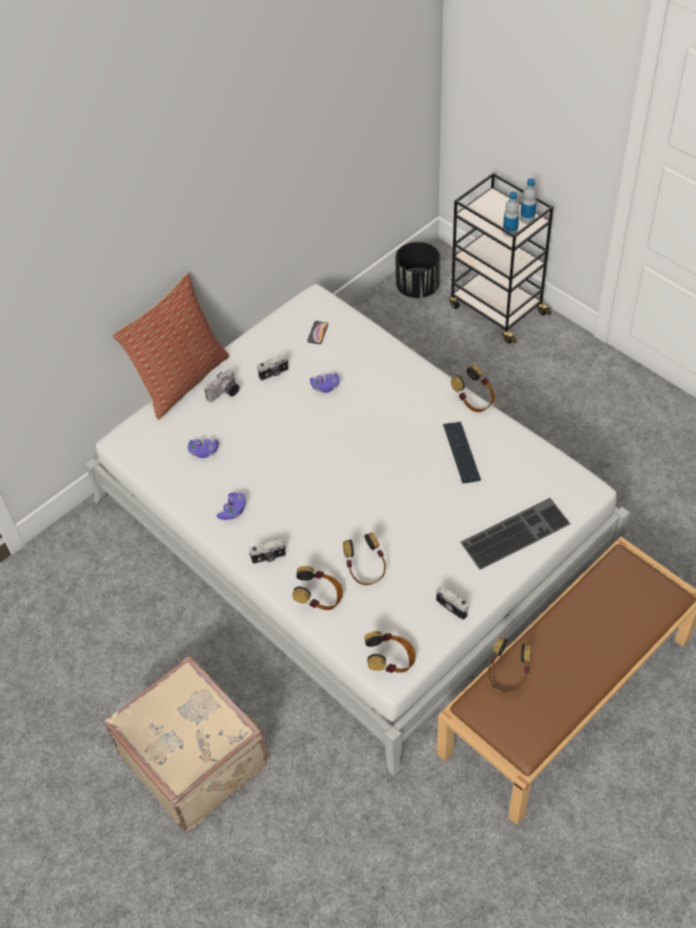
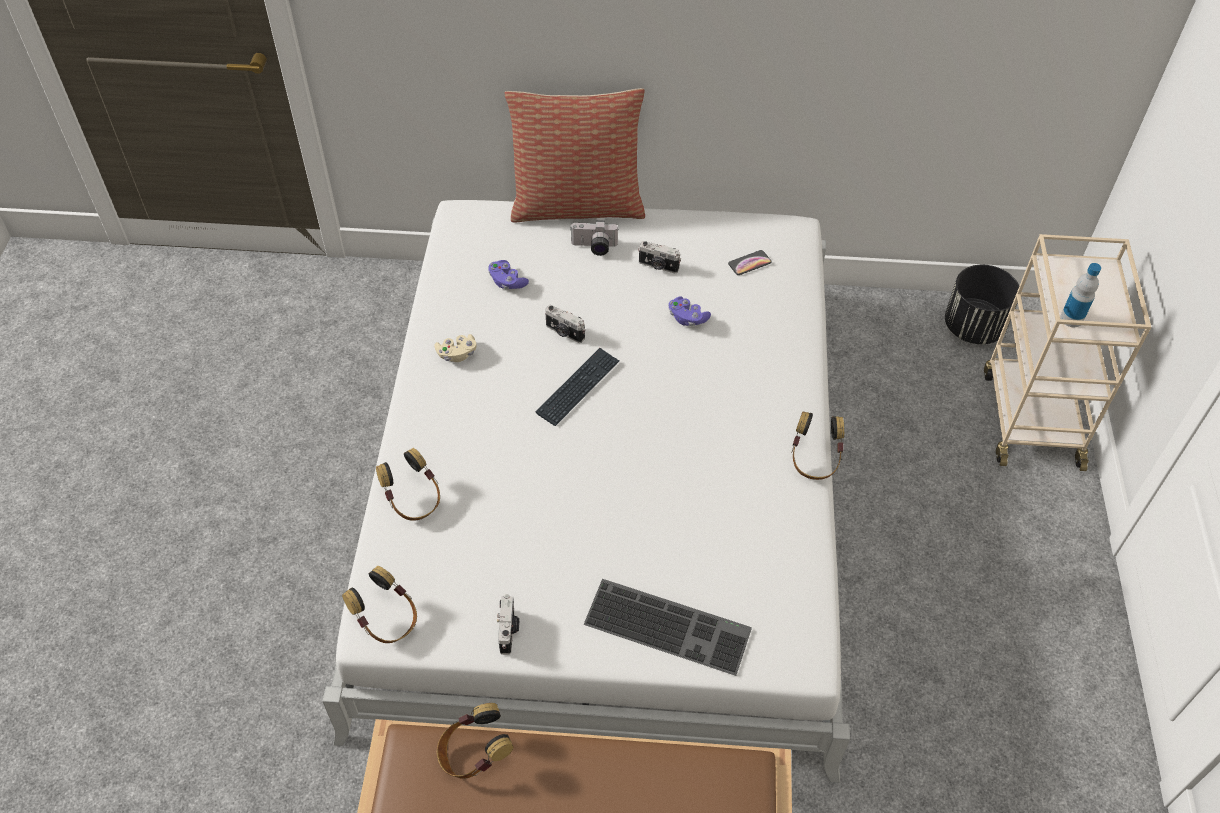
camera: 45 degrees right, 0 degrees up
beige suitcase [105,656,267,832] -> none
purple game controller [217,492,246,520] -> beige game controller [435,334,477,362]
camera [249,539,286,564] -> camera moved to [545,305,585,343]
headphones [343,532,386,585] -> none
keyboard [443,422,481,483] -> keyboard moved to [536,348,619,426]
black cart [449,173,553,344] -> beige cart [984,234,1151,471]
bottle [520,178,537,224] -> none

